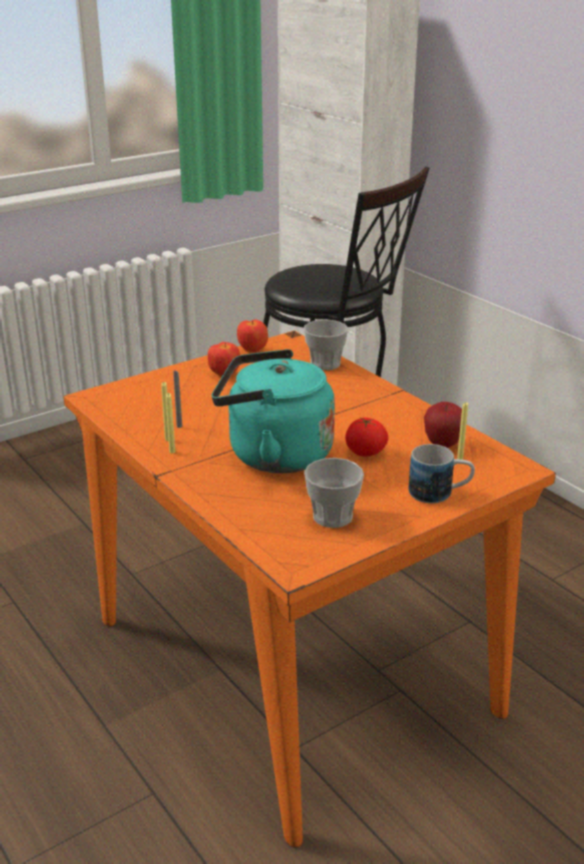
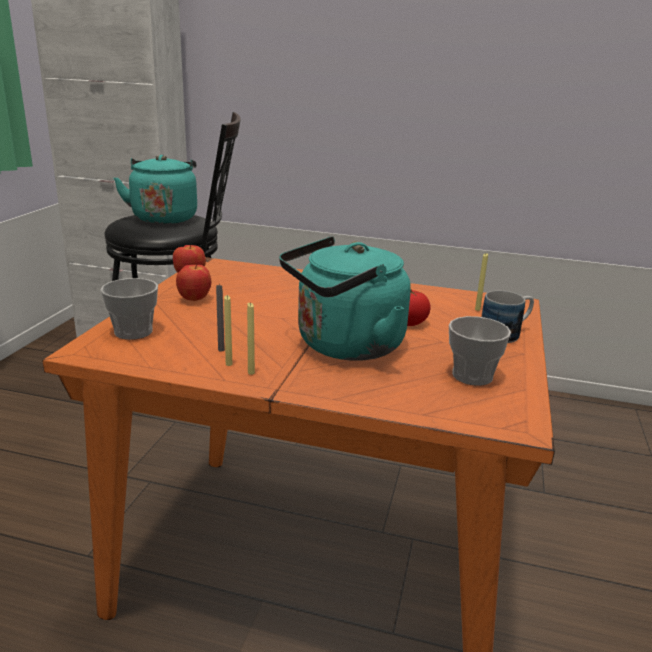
camera: 40 degrees left, 5 degrees down
cup [304,320,348,370] -> cup moved to [100,278,158,340]
apple [424,402,462,448] -> none
none -> turquoise kettle [113,155,197,224]

